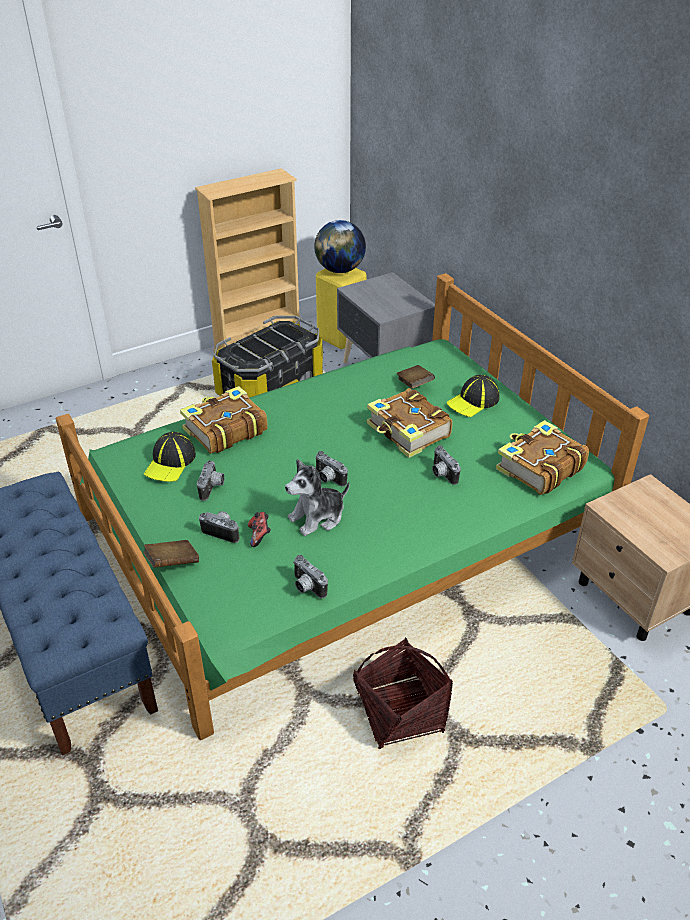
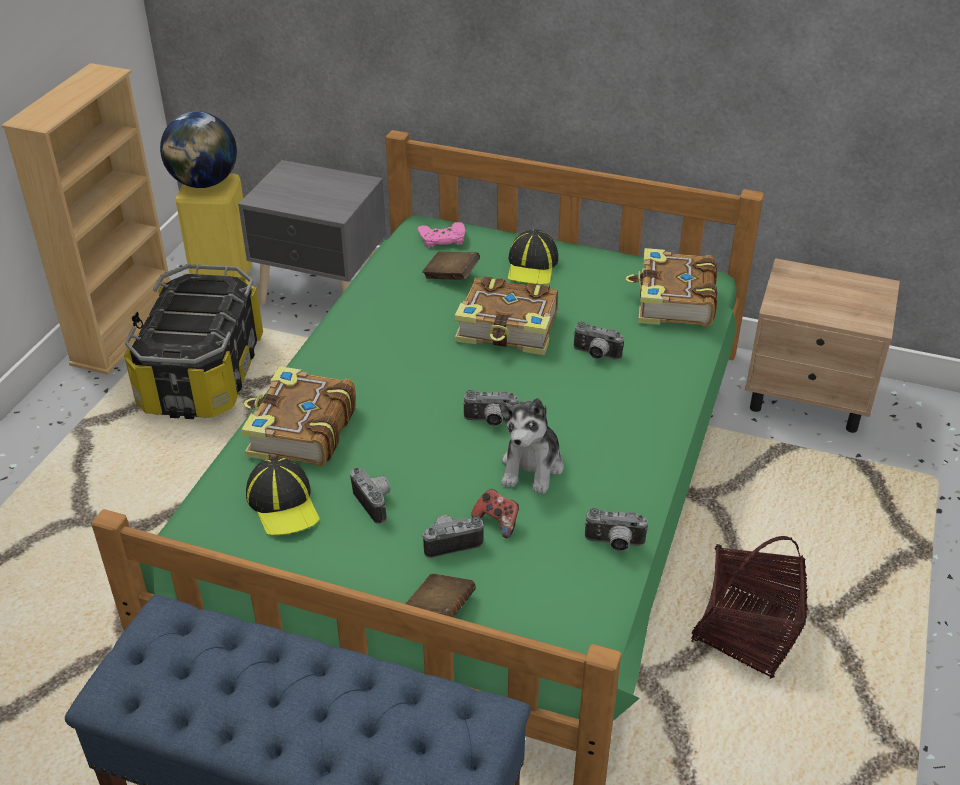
camera: 40 degrees left, 0 degrees up
none -> pink game controller [418,222,465,248]

